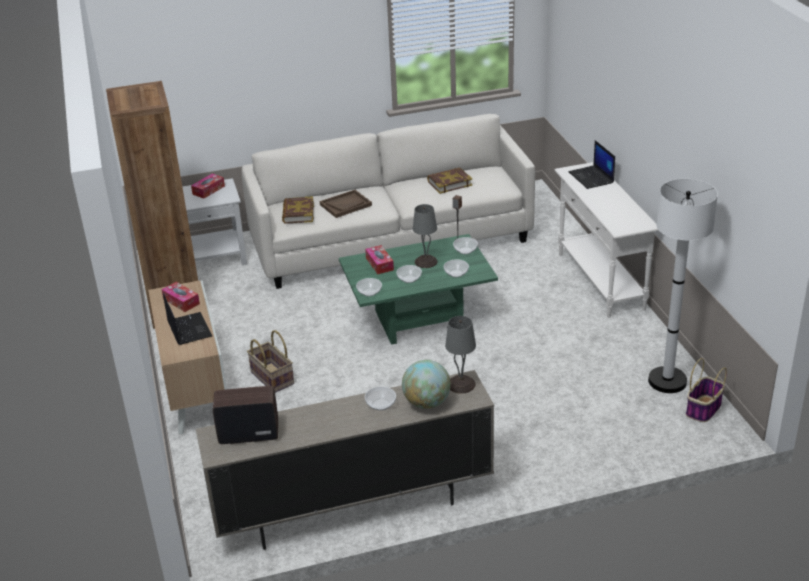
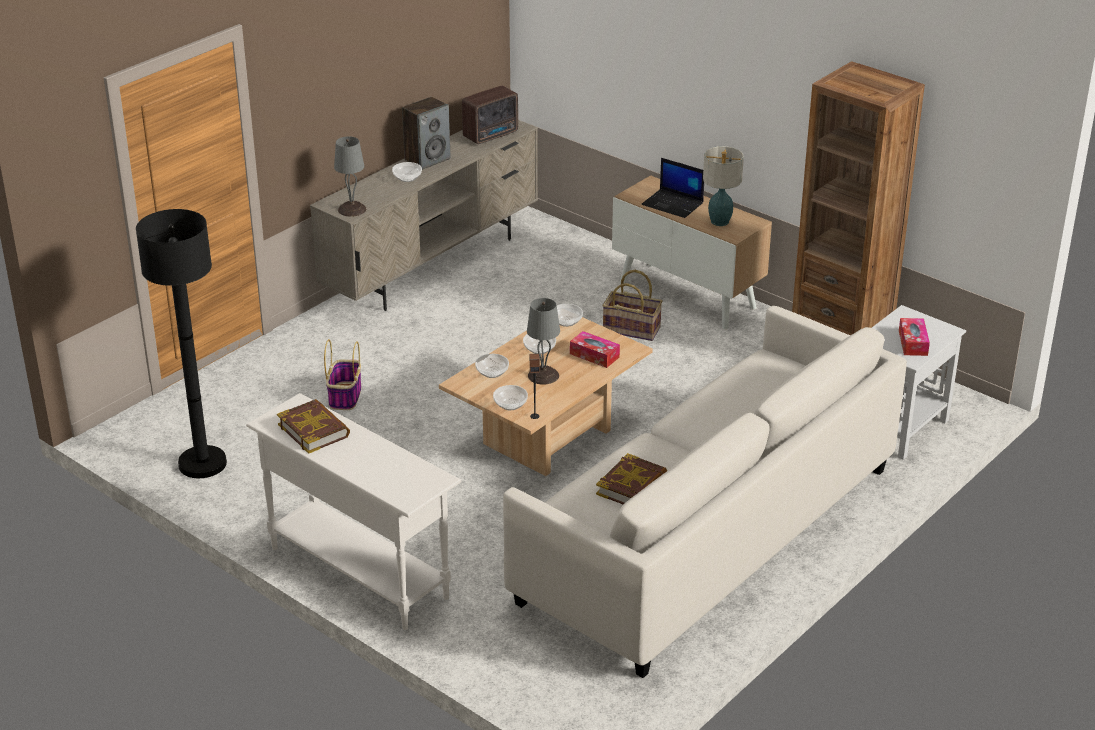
camera: 145 degrees right, 0 degrees up
tissue box [161,282,200,312] -> table lamp [703,146,744,226]
book [282,196,314,224] -> book moved to [277,399,350,454]
brown tray [320,190,372,218] -> none
green coffee table [339,234,498,345] -> beige coffee table [439,317,653,476]
globe [402,360,451,409] -> none
laptop [568,140,615,189] -> none
white floor lamp [648,179,718,393] -> black floor lamp [136,209,227,478]
basket [686,358,727,422] -> basket moved to [324,339,362,410]
none -> speaker [402,97,450,170]

